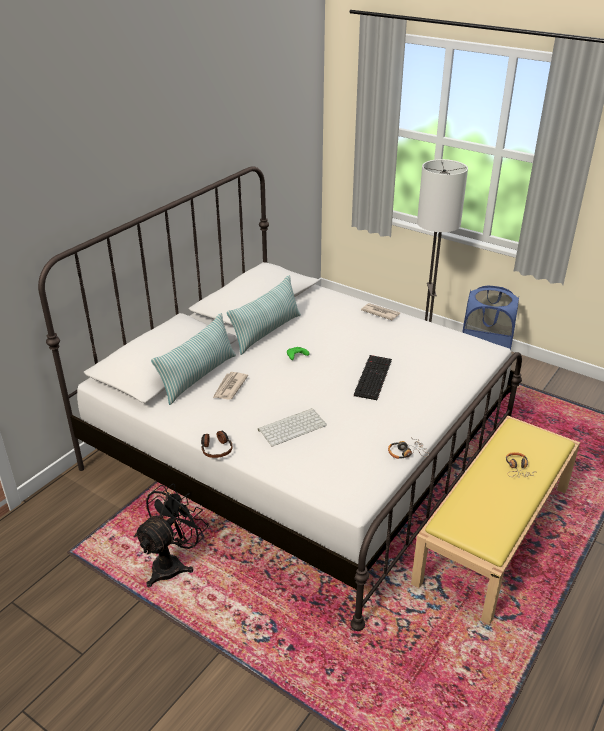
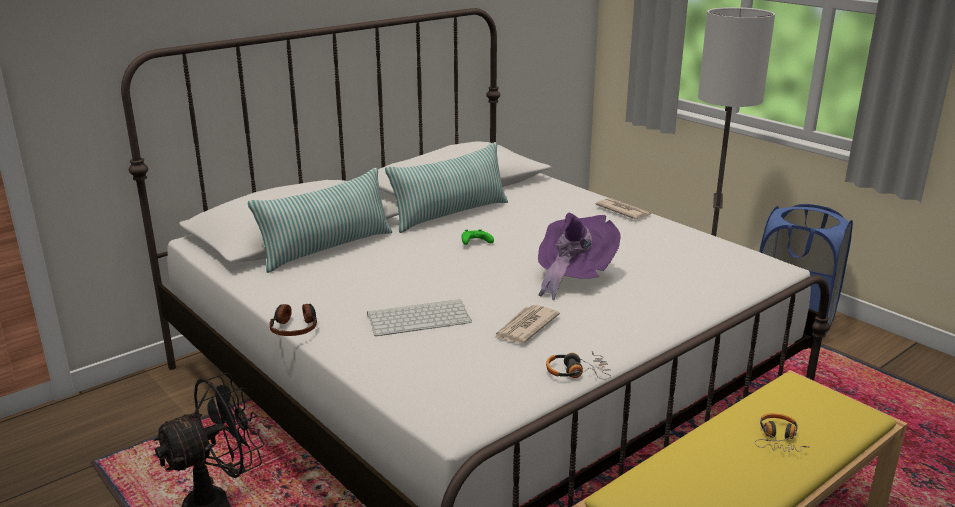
camera: 15 degrees right, 10 degrees down
newspaper [213,372,248,400] -> newspaper moved to [494,305,560,343]
keyboard [354,355,392,400] -> purple hat [538,213,621,300]

